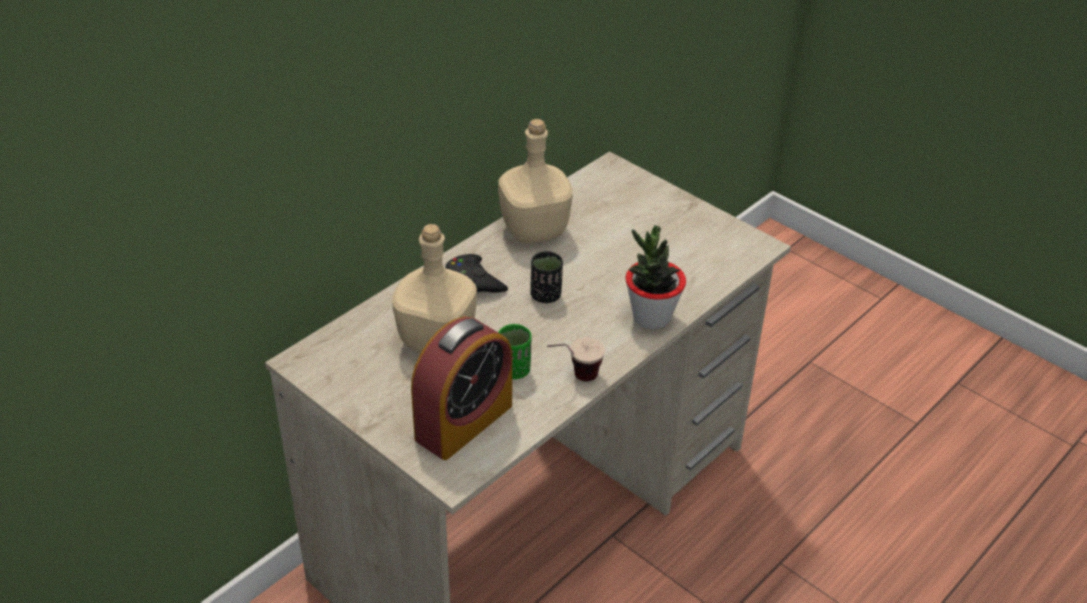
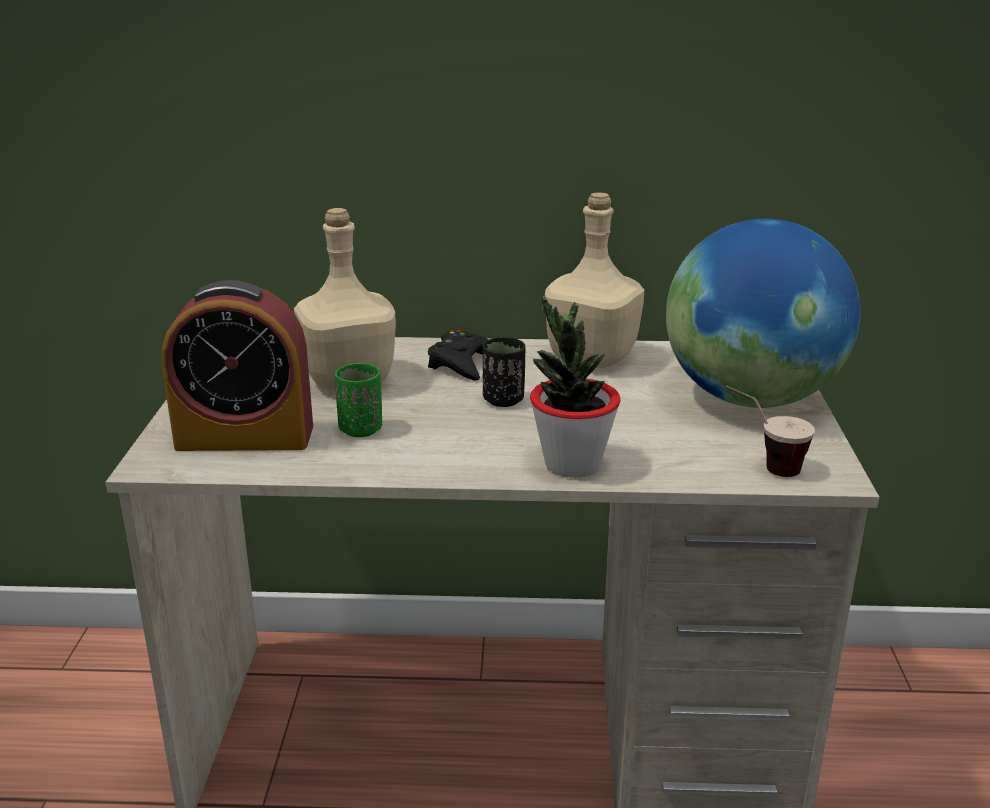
camera: 50 degrees right, 15 degrees down
cup [547,337,605,382] -> cup moved to [726,386,815,477]
none -> globe [666,219,860,408]

